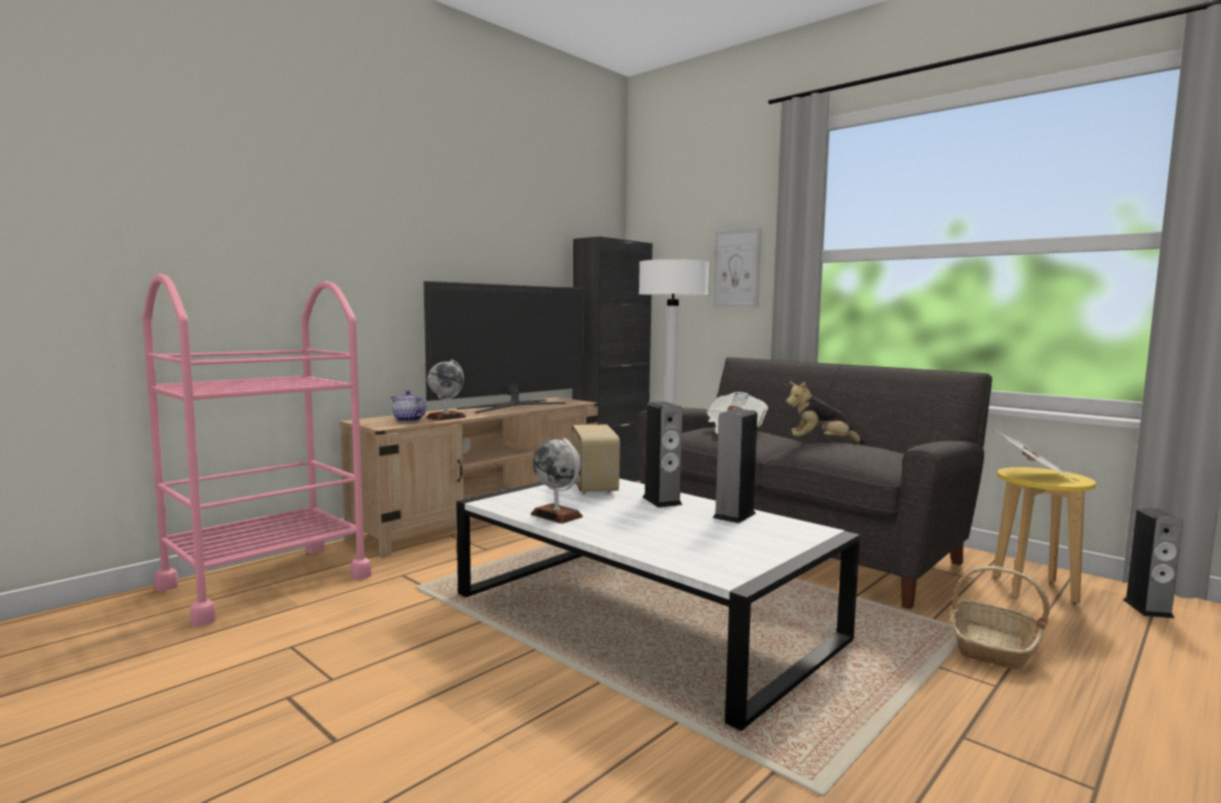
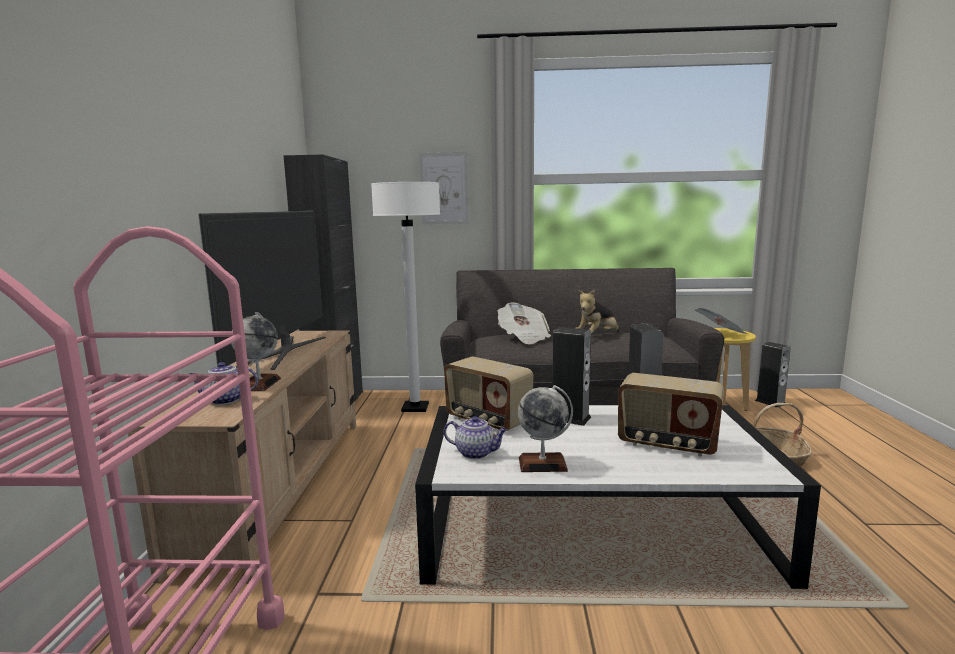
camera: 40 degrees left, 5 degrees up
none -> teapot [444,416,508,459]
none -> radio [618,373,724,456]

